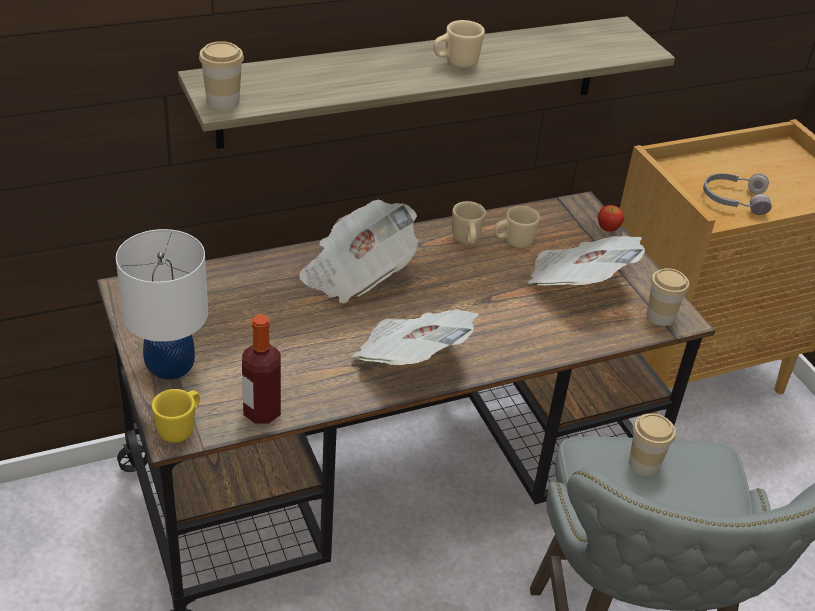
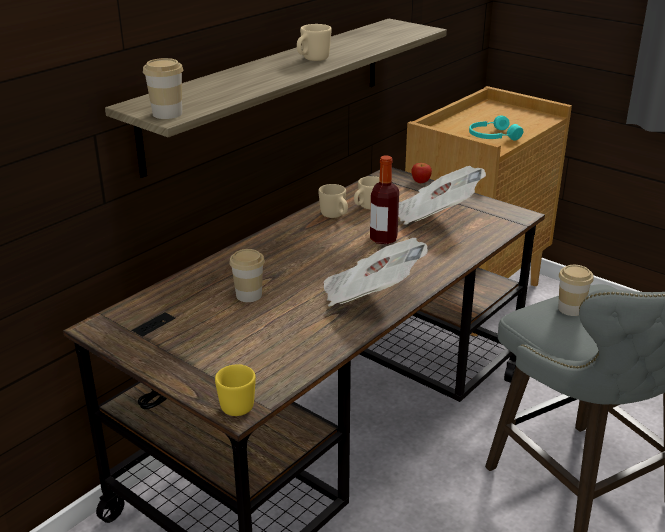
camera: 25 degrees left, 10 degrees down
white table lamp [116,229,208,380] -> none
bottle [242,314,281,424] -> bottle moved to [370,155,399,244]
newspaper [299,200,418,304] -> none
cup [647,268,689,326] -> cup moved to [229,249,265,302]
grey headphones [703,173,772,215] -> turquoise headphones [469,115,523,141]

